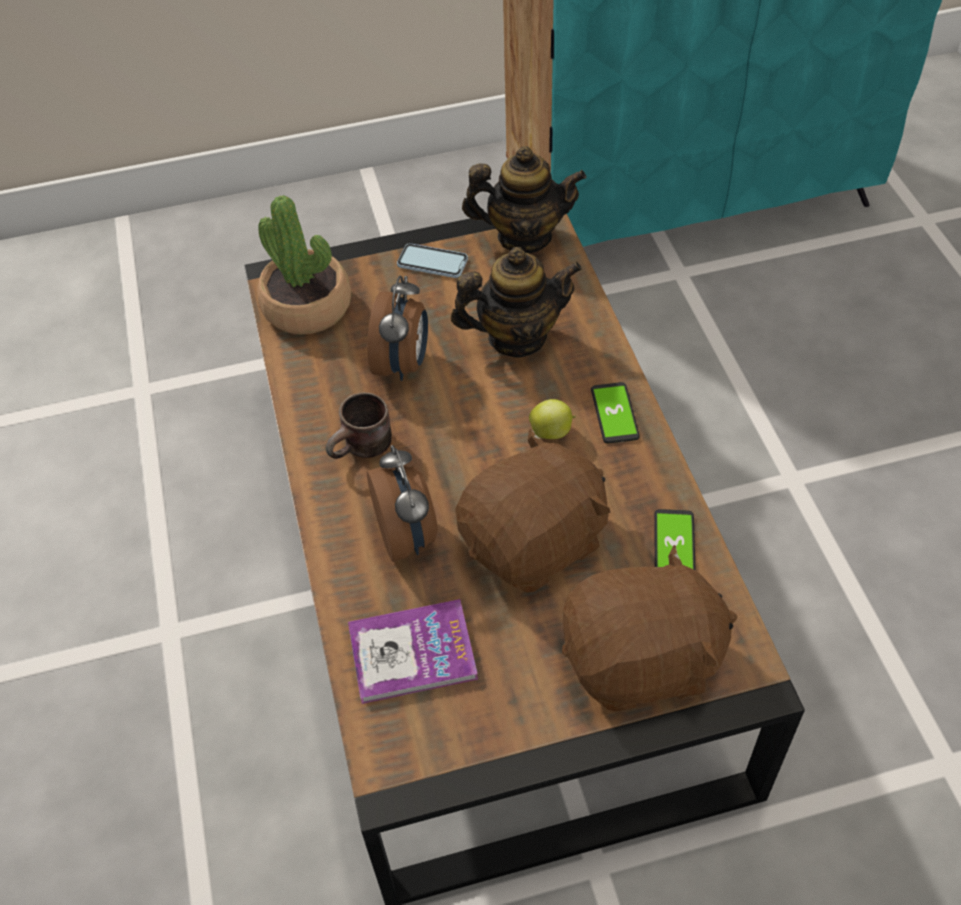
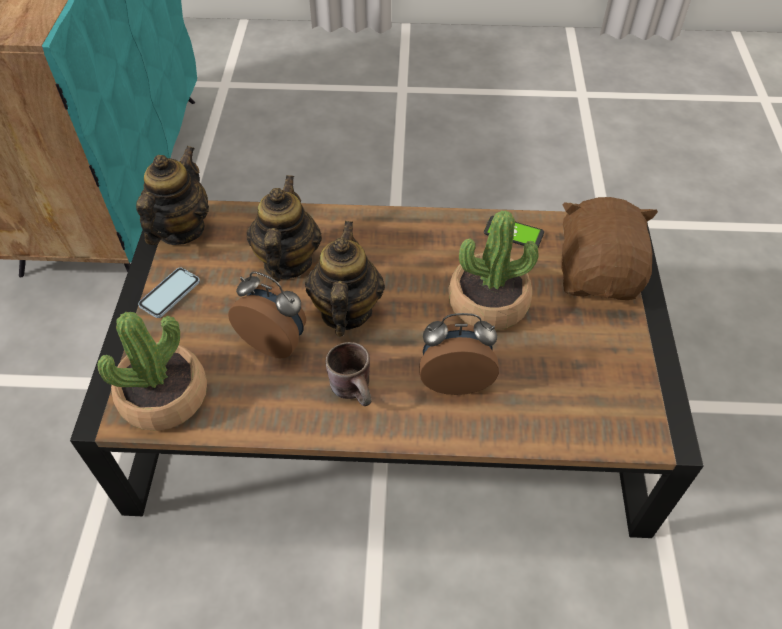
camera: 75 degrees left, 0 degrees up
book [348,599,478,704] -> none
brown plush toy [455,429,611,593] -> potted plant [448,210,539,331]
apple [529,399,576,439] -> none
phone [591,382,640,443] -> none
none -> teapot [305,221,385,336]

